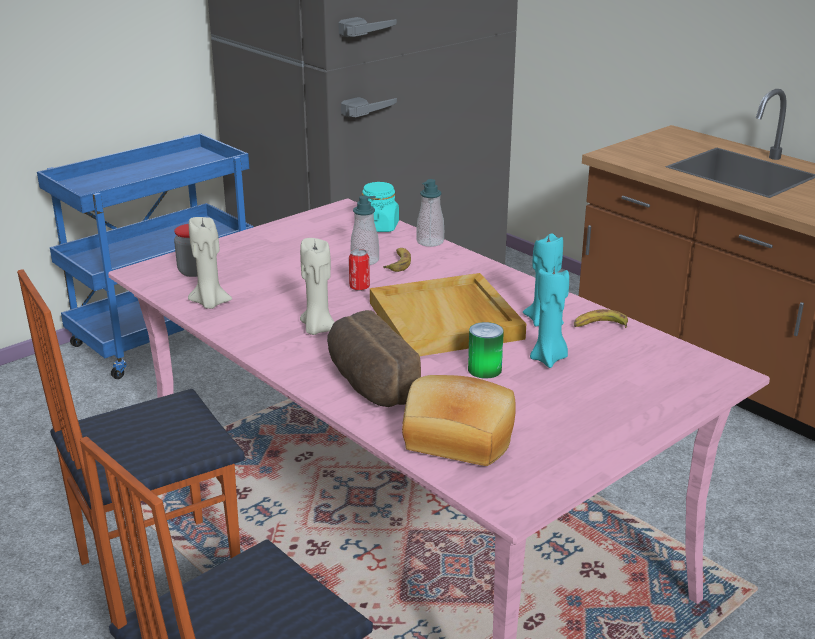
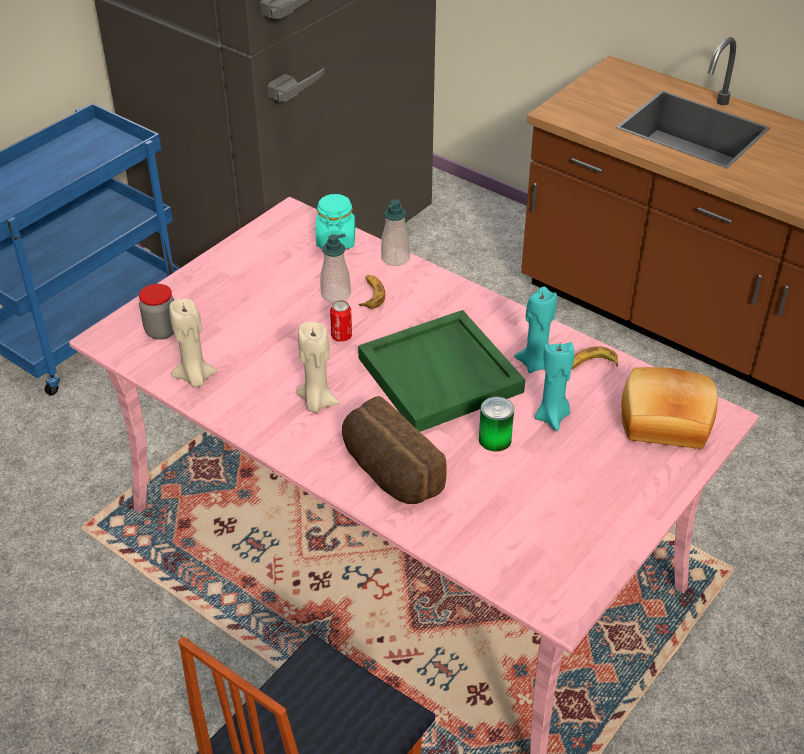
camera: 10 degrees left, 15 degrees up
chair [17,269,245,624] -> none
beige tray [370,273,526,356] -> green tray [358,310,525,432]
bread [402,375,516,466] -> bread moved to [621,367,718,449]

